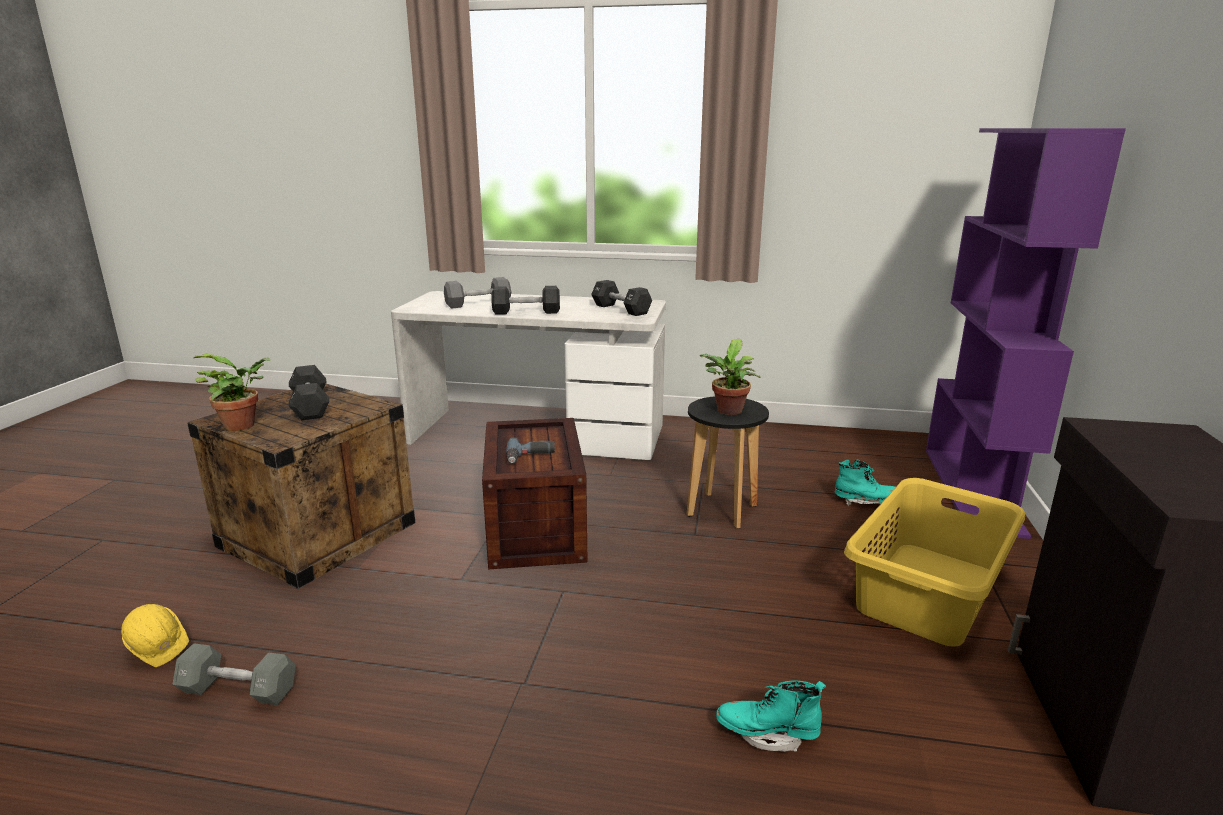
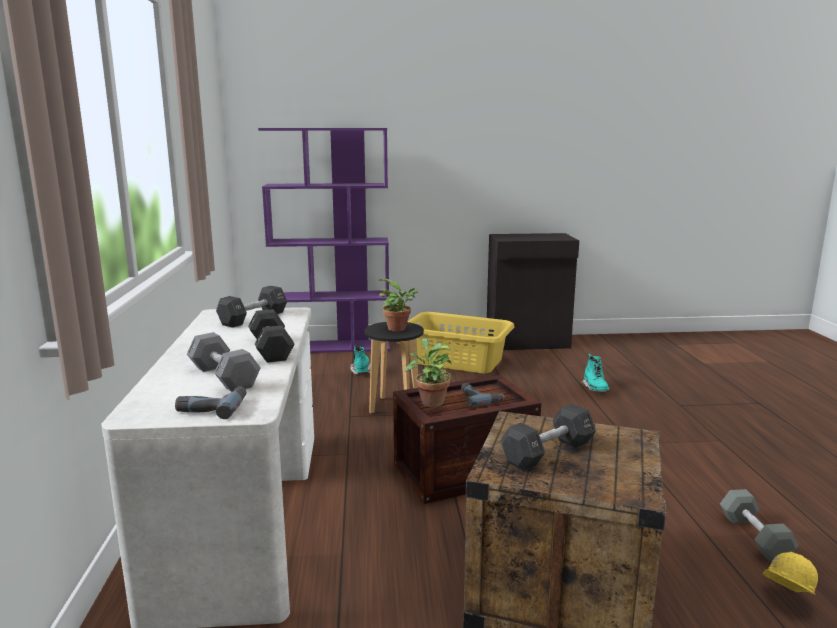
camera: 105 degrees left, 5 degrees down
potted plant [194,353,271,431] -> potted plant moved to [405,338,452,407]
none -> power drill [175,386,246,419]

